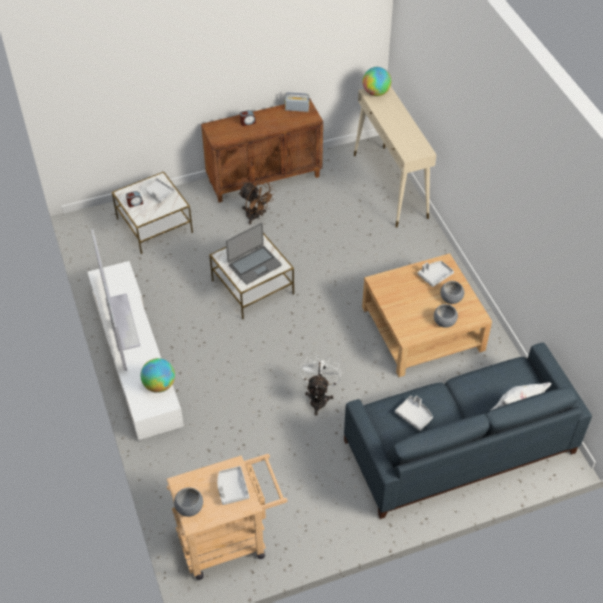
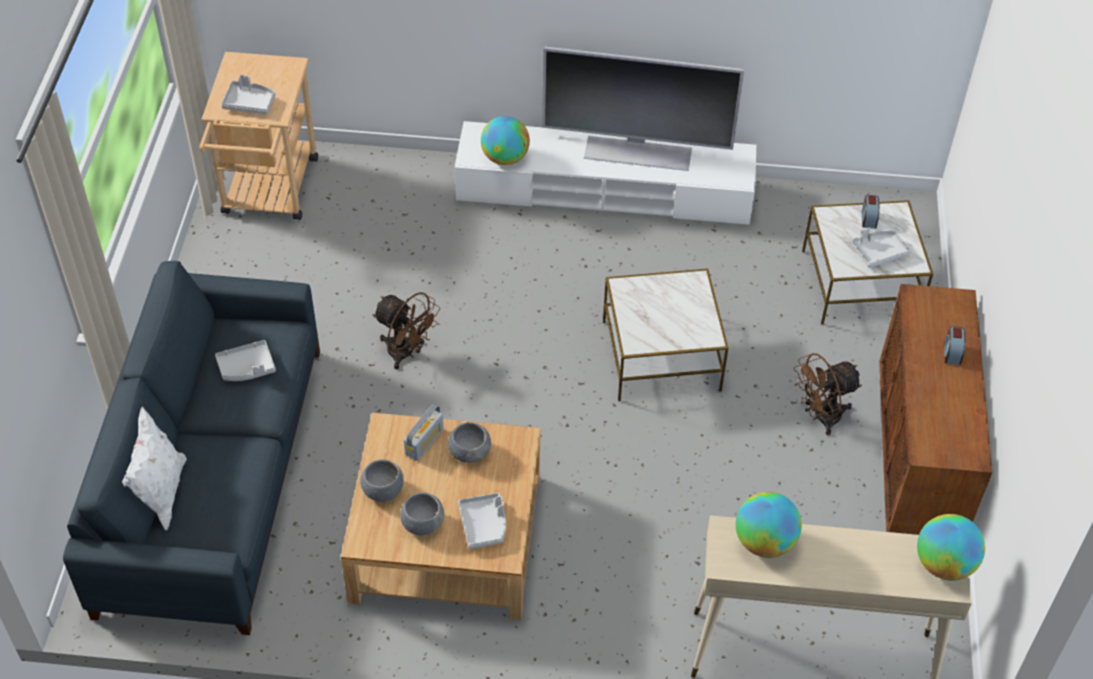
camera: 115 degrees right, 0 degrees up
grey bowl [174,487,203,517] -> grey bowl moved to [448,422,491,463]
laptop [226,223,282,284] -> none
radio [284,92,310,112] -> radio moved to [404,404,444,461]
white fan [300,355,342,416] -> brown fan [372,292,440,369]
none -> globe [736,492,802,558]

